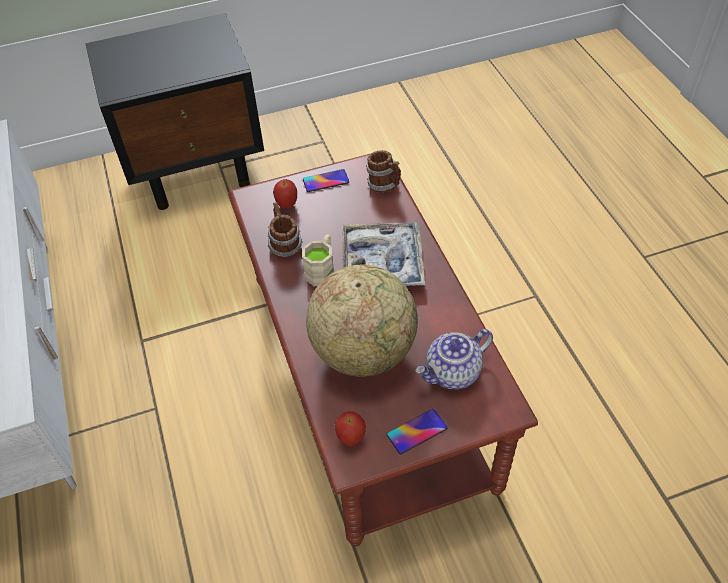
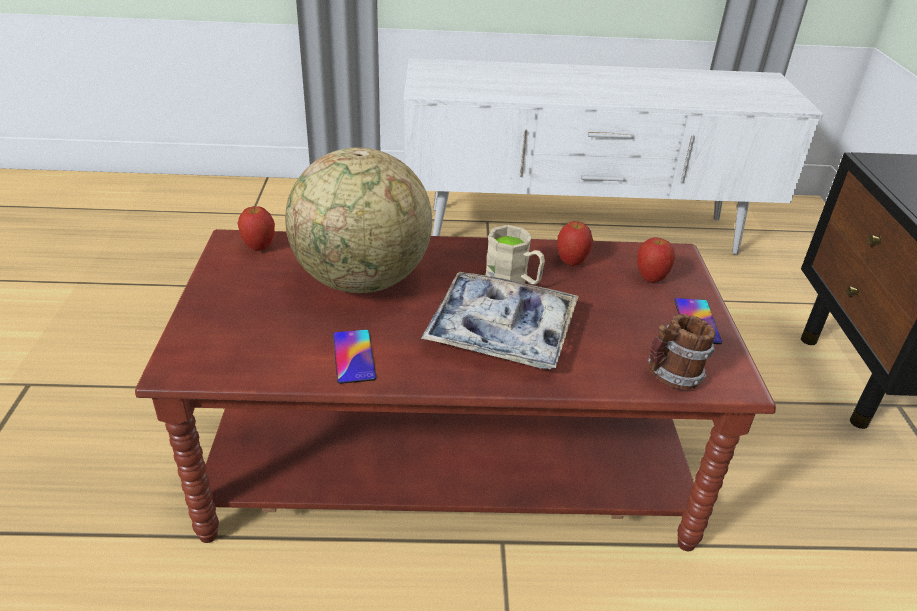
camera: 105 degrees right, 15 degrees down
mug [267,202,303,258] -> apple [557,221,593,266]
phone [387,409,447,454] -> phone moved to [333,330,376,384]
teapot [415,329,493,390] -> none

